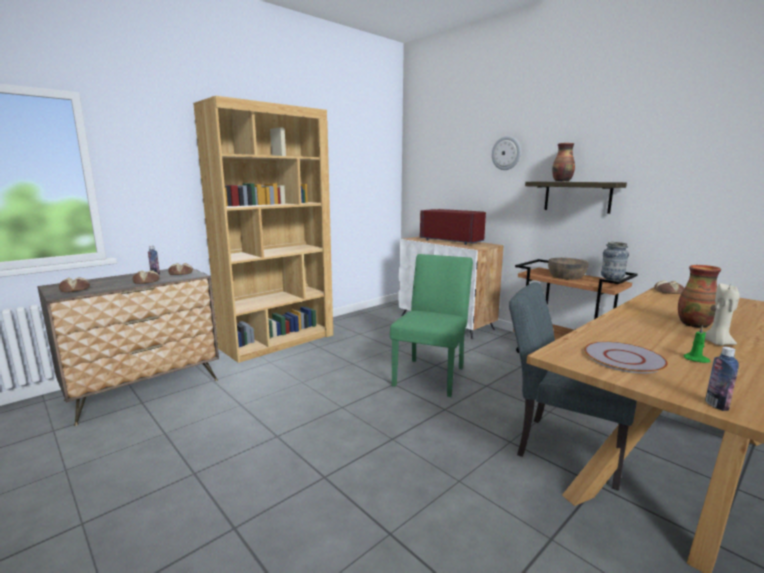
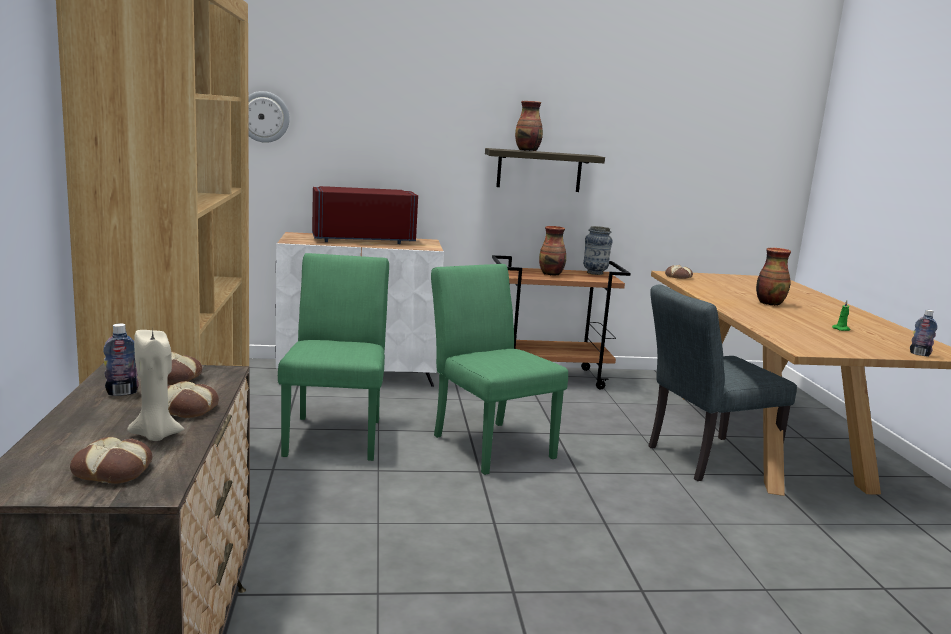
camera: 55 degrees left, 0 degrees up
wall clock [492,136,521,170] -> wall clock moved to [248,91,290,143]
brown bowl [548,258,589,280] -> vase [539,226,566,275]
grey plate [584,341,668,373] -> none
beige candle [705,283,740,346] -> beige candle moved to [127,330,184,441]
none -> green chair [278,253,389,461]

